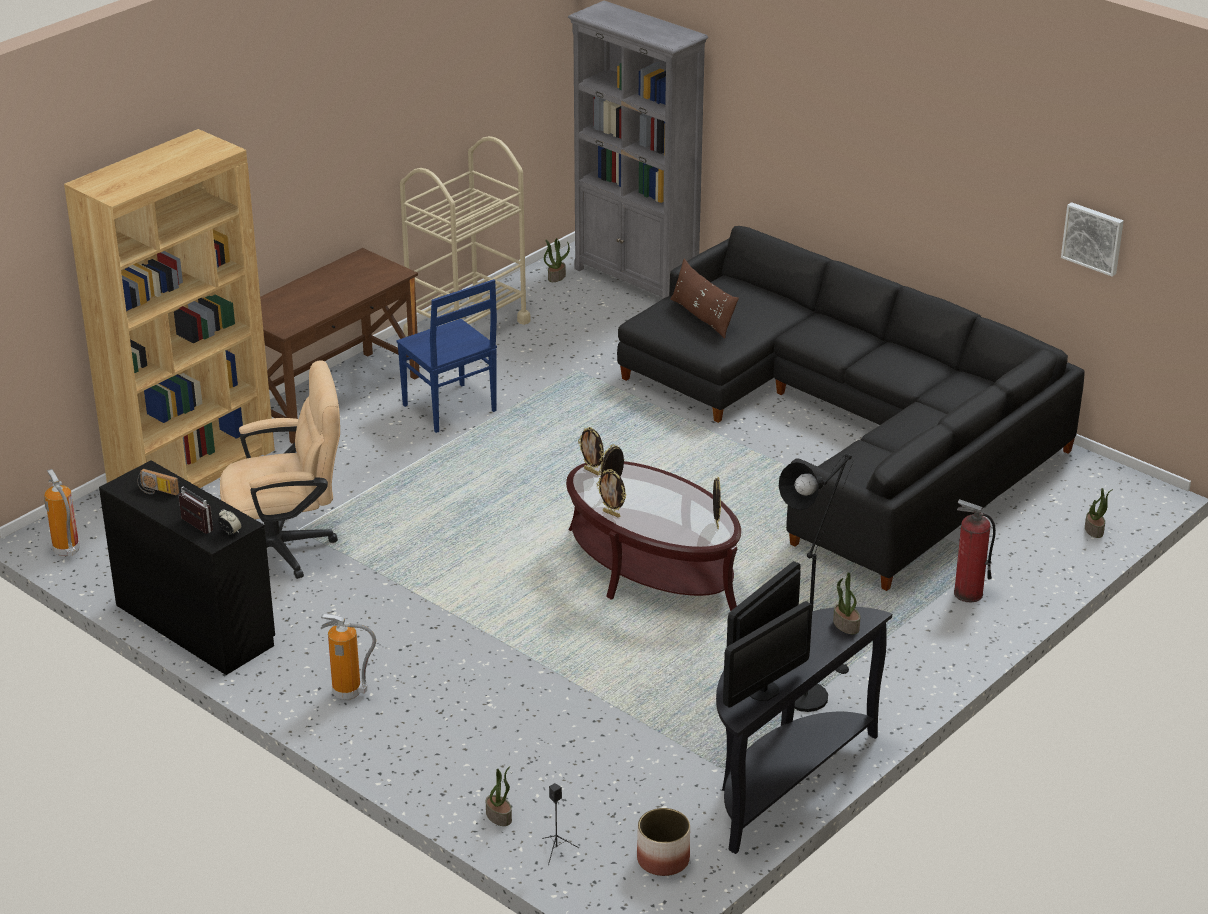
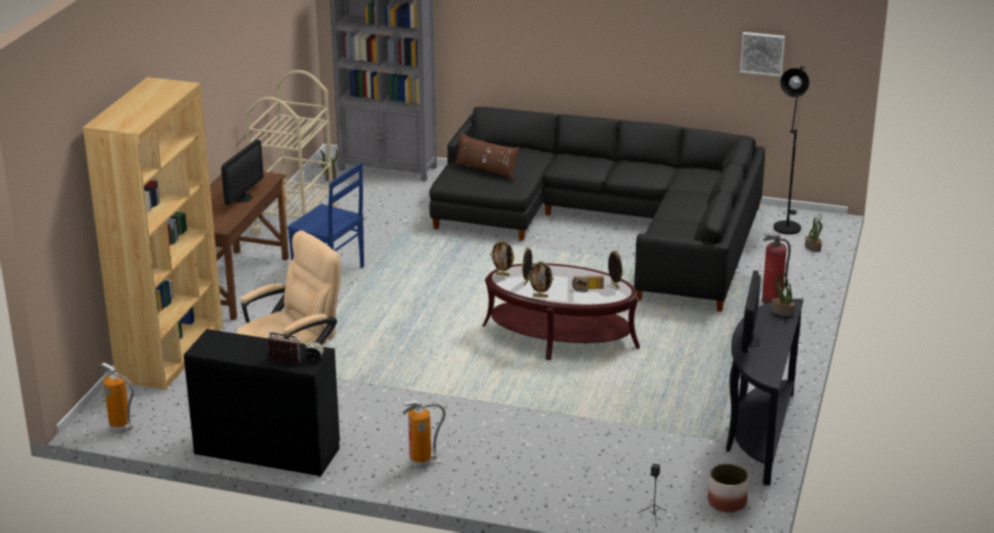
camera: 25 degrees left, 5 degrees down
radio [137,469,180,495] -> radio moved to [572,276,604,292]
potted plant [486,766,512,826] -> none
monitor [723,601,813,708] -> monitor moved to [221,140,263,205]
black floor lamp [779,454,853,712] -> black floor lamp moved to [773,66,809,235]

